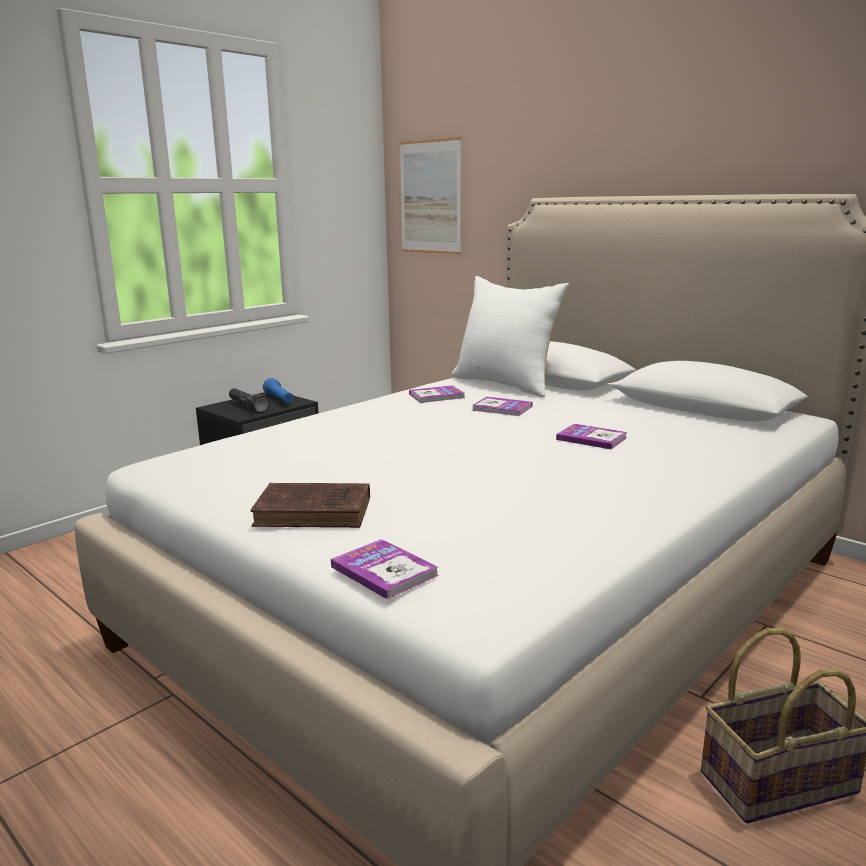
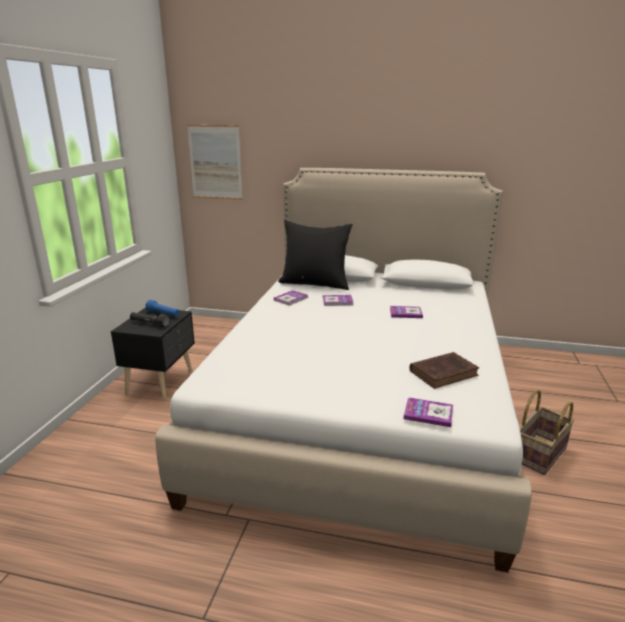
camera: 30 degrees left, 5 degrees up
brown book [251,483,370,528] -> brown book moved to [410,352,479,389]
white pillow [451,276,569,397] -> black pillow [278,220,353,290]

